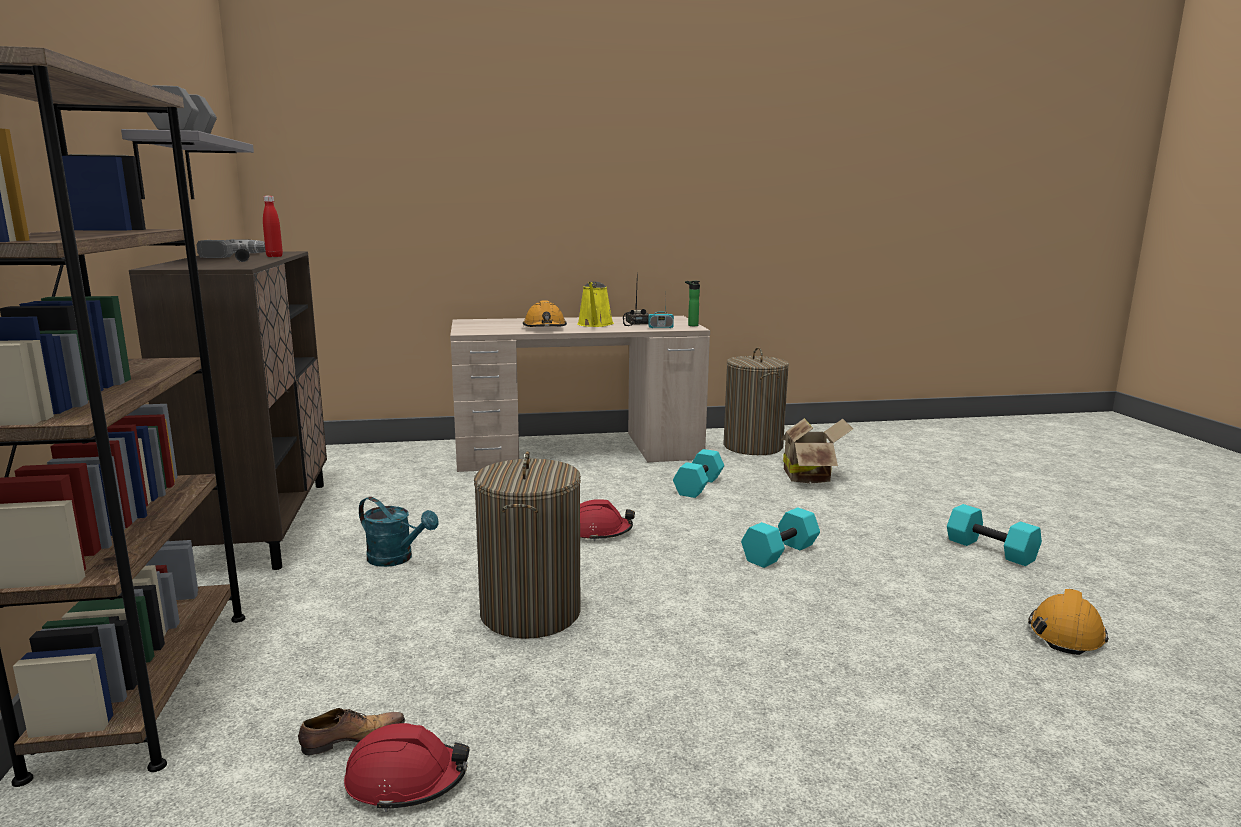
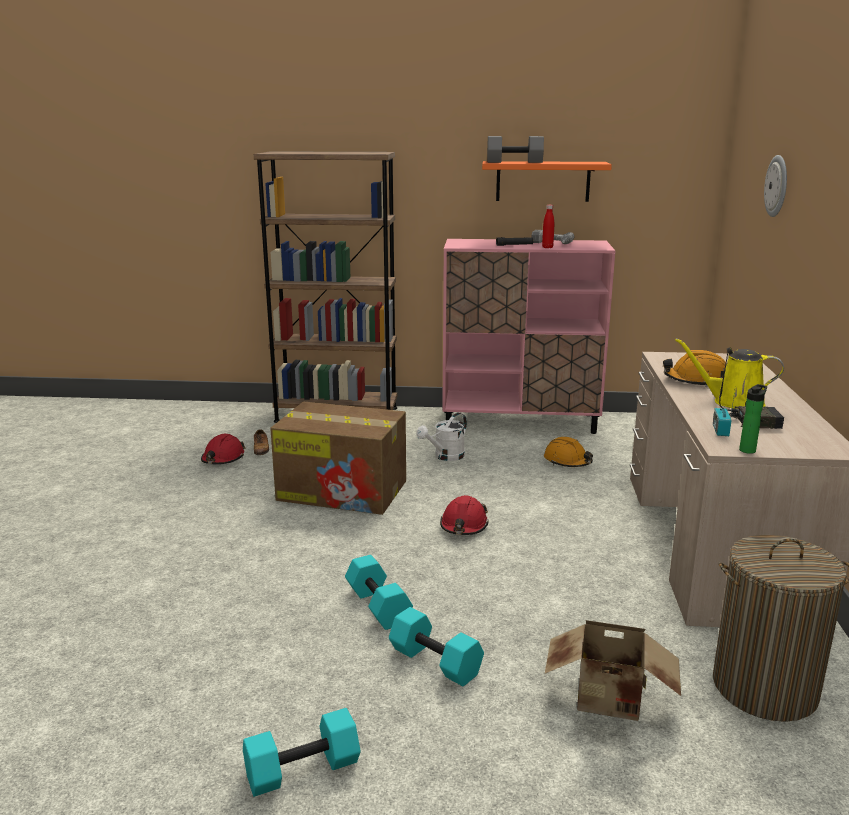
camera: 105 degrees right, 5 degrees up
grey shelf [121,129,254,199] -> orange shelf [482,161,612,202]
brown cabinet [129,251,327,570] -> pink cabinet [442,239,616,434]
turquoise watering can [359,497,439,567] -> white watering can [417,413,467,461]
laundry basket [474,451,581,639] -> cardboard box [270,402,406,515]
turquoise dumbbell [673,449,724,498] -> turquoise dumbbell moved to [389,607,484,686]
orange hard hat [1028,589,1109,655] -> orange hard hat moved to [544,437,593,467]
none -> wall clock [764,155,787,217]

